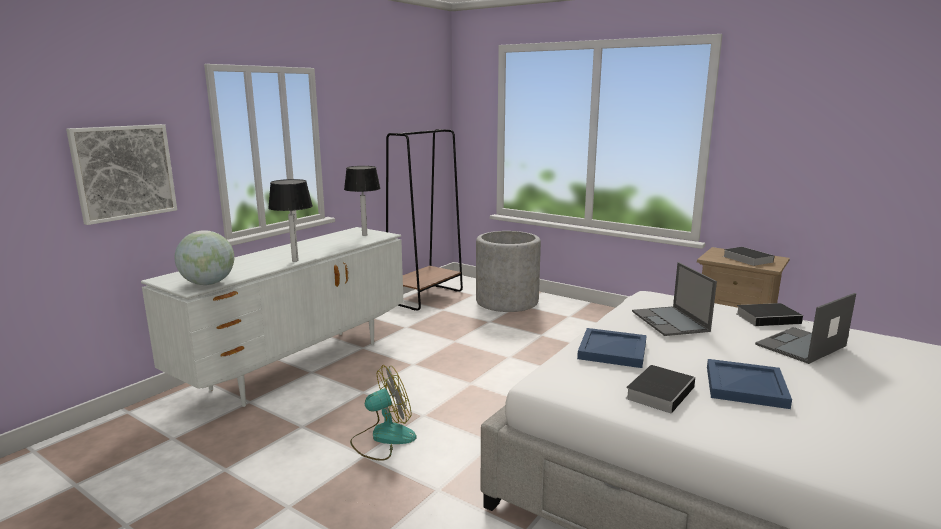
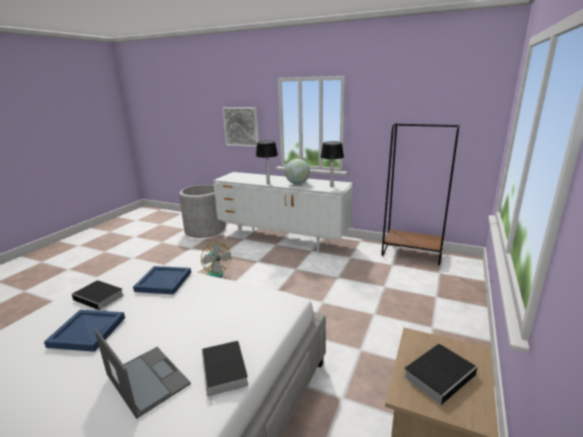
camera: 80 degrees right, 5 degrees up
globe [174,230,234,285] -> globe moved to [285,159,310,184]
grey planter [476,231,541,312] -> grey planter moved to [179,185,225,238]
laptop [632,262,717,336] -> none

